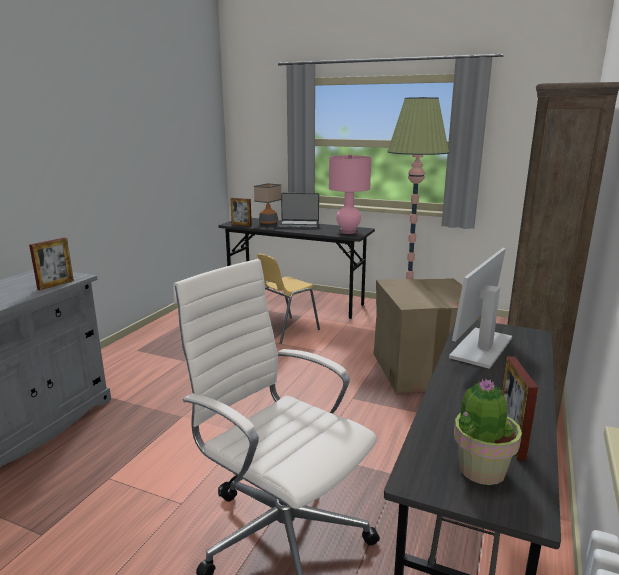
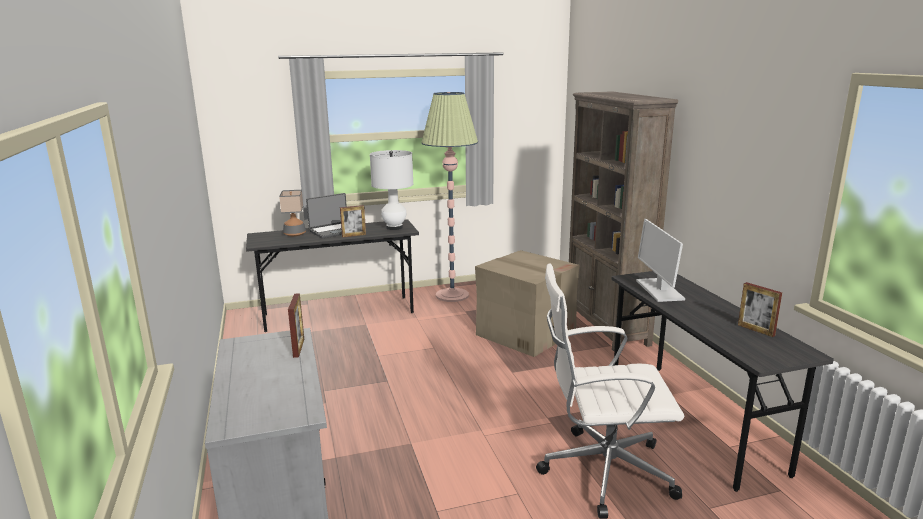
camera: 40 degrees left, 0 degrees up
picture frame [231,198,252,226] -> picture frame moved to [340,205,366,237]
yellow chair [257,254,320,344] -> none
pink table lamp [329,154,371,234] -> white table lamp [370,150,413,230]
potted plant [454,378,522,485] -> none

